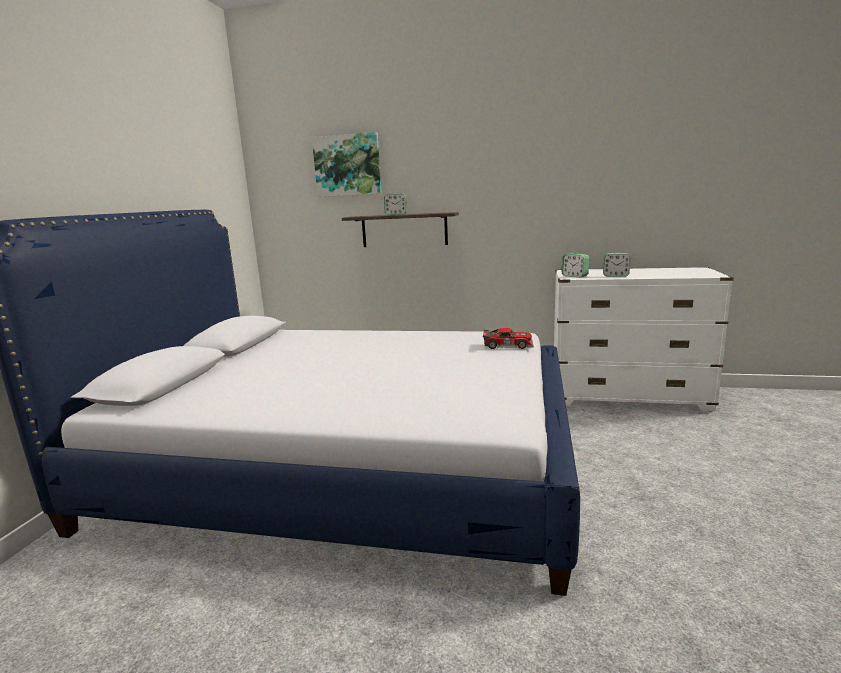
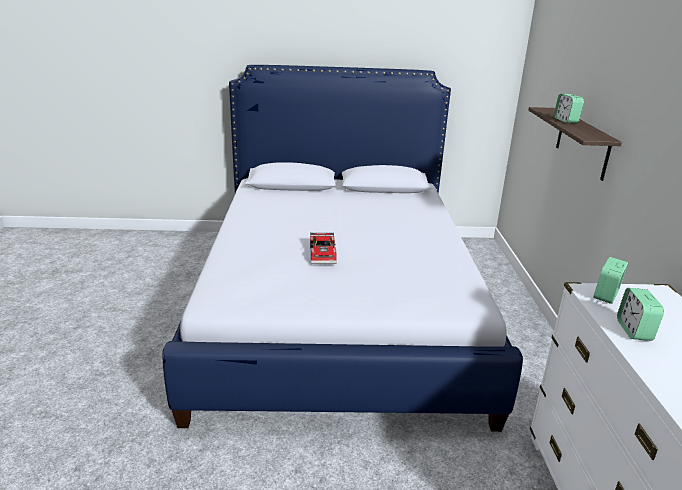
camera: 75 degrees right, 10 degrees up
picture [312,132,382,197] -> none
toy car [483,328,534,349] -> toy car moved to [310,232,337,264]

